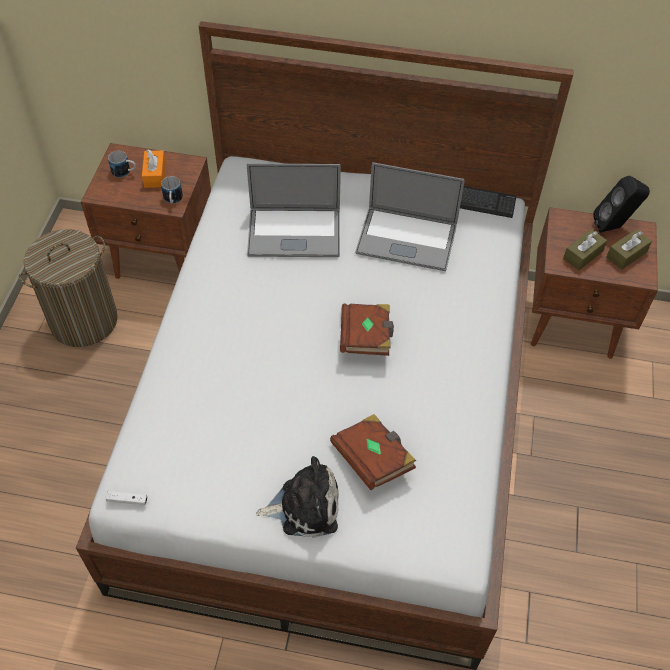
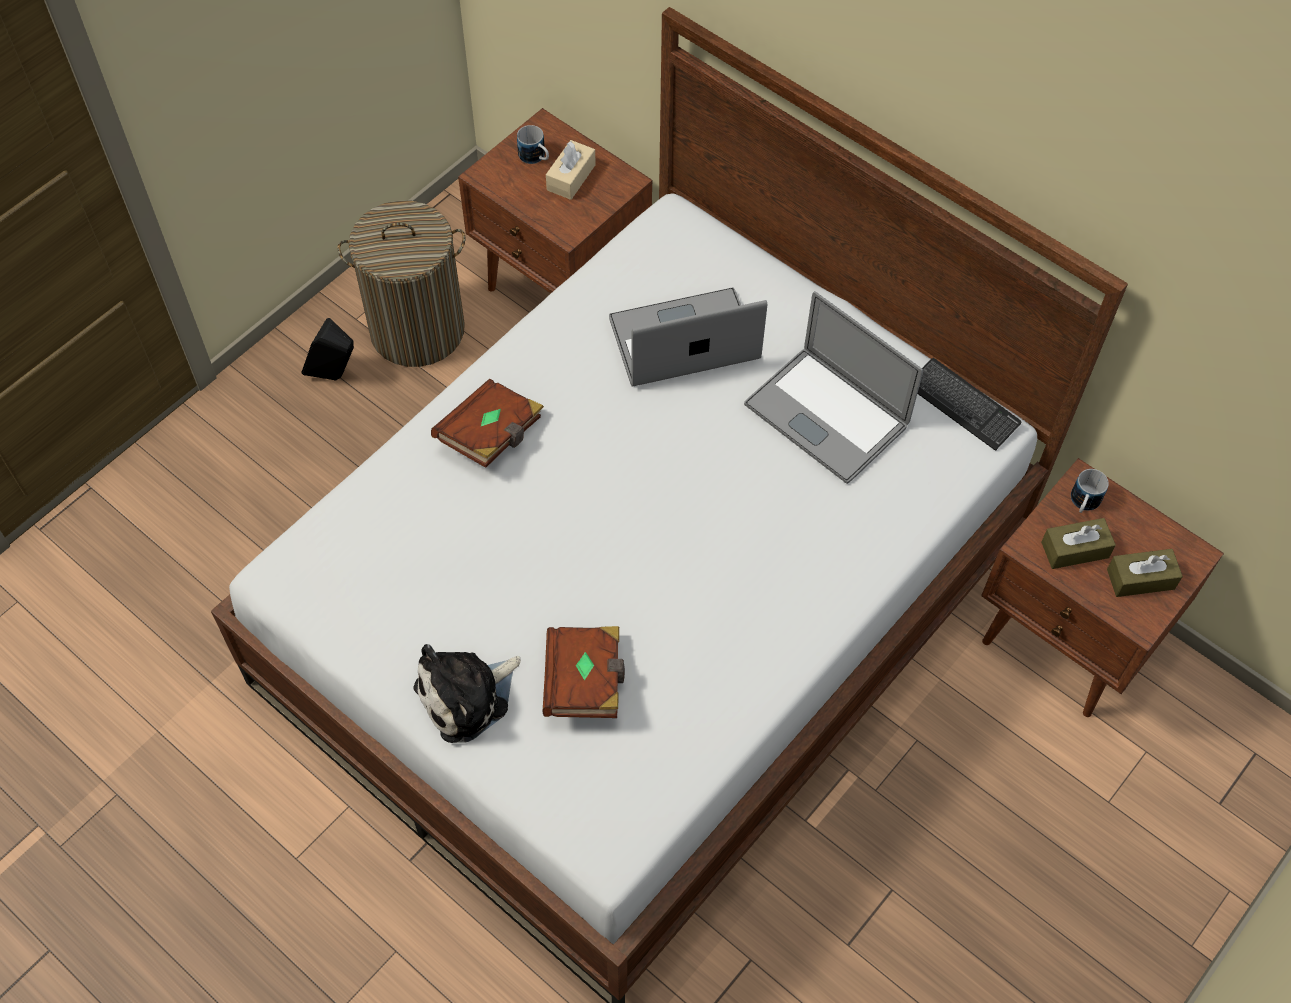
camera: 30 degrees right, 5 degrees up
white game controller [105,491,147,505] -> none
orange tissue box [142,150,166,188] -> beige tissue box [546,140,596,200]
mug [161,176,183,204] -> mug moved to [1071,469,1109,513]
laptop [247,163,341,257] -> laptop turned 135 degrees clockwise [609,287,767,387]
plush toy [256,456,339,538] -> plush toy turned 120 degrees clockwise [413,644,521,743]
brown book [340,304,394,356] -> brown book moved to [431,379,544,468]
black speaker [593,176,650,233] -> black speaker moved to [302,318,354,381]

